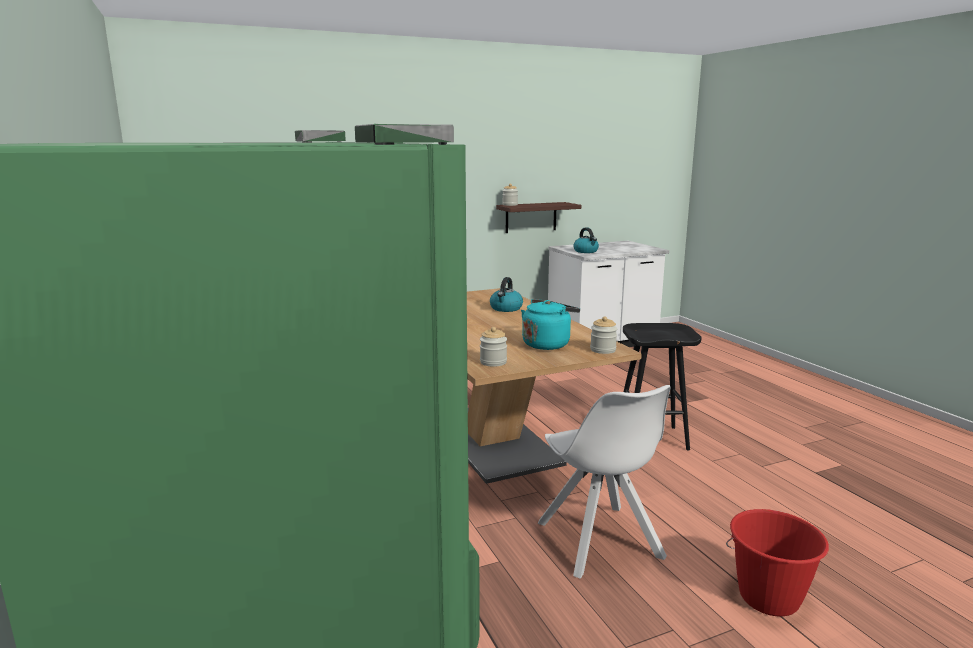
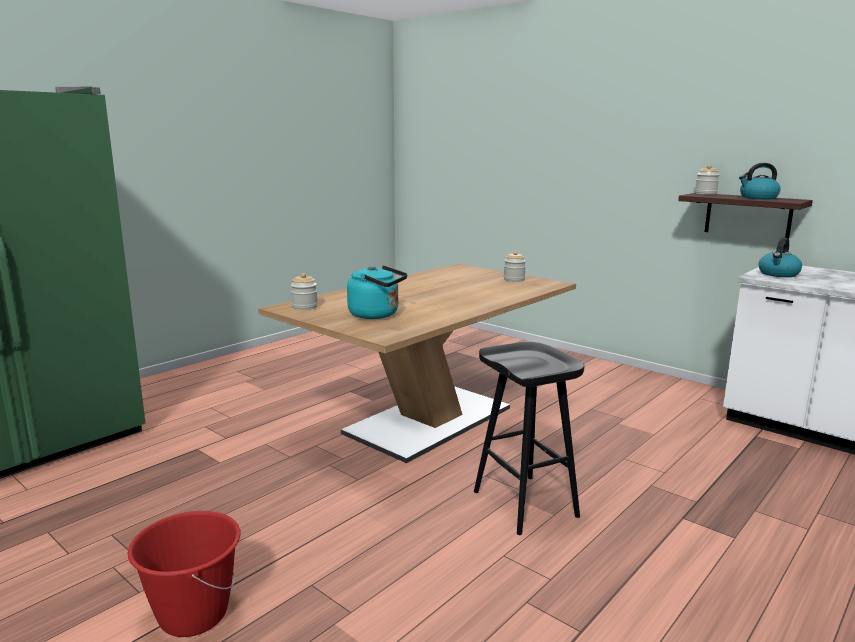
camera: 65 degrees right, 0 degrees up
kettle [490,277,523,312] -> kettle moved to [739,163,781,199]
white chair [538,385,671,579] -> none
jar [590,316,617,354] -> jar moved to [504,251,526,282]

